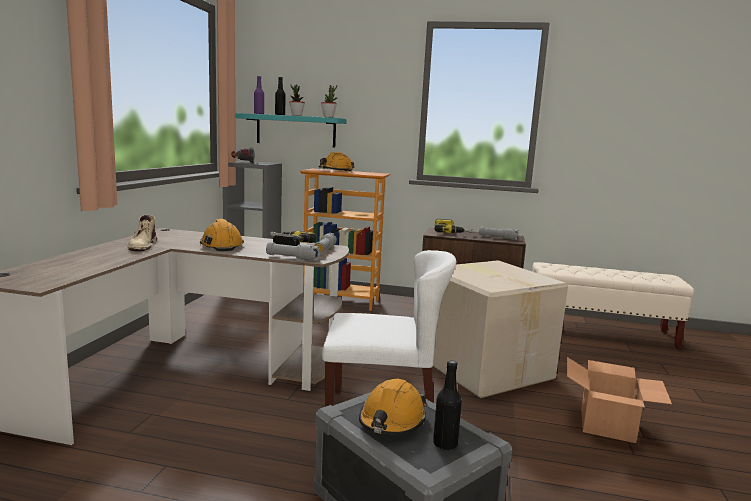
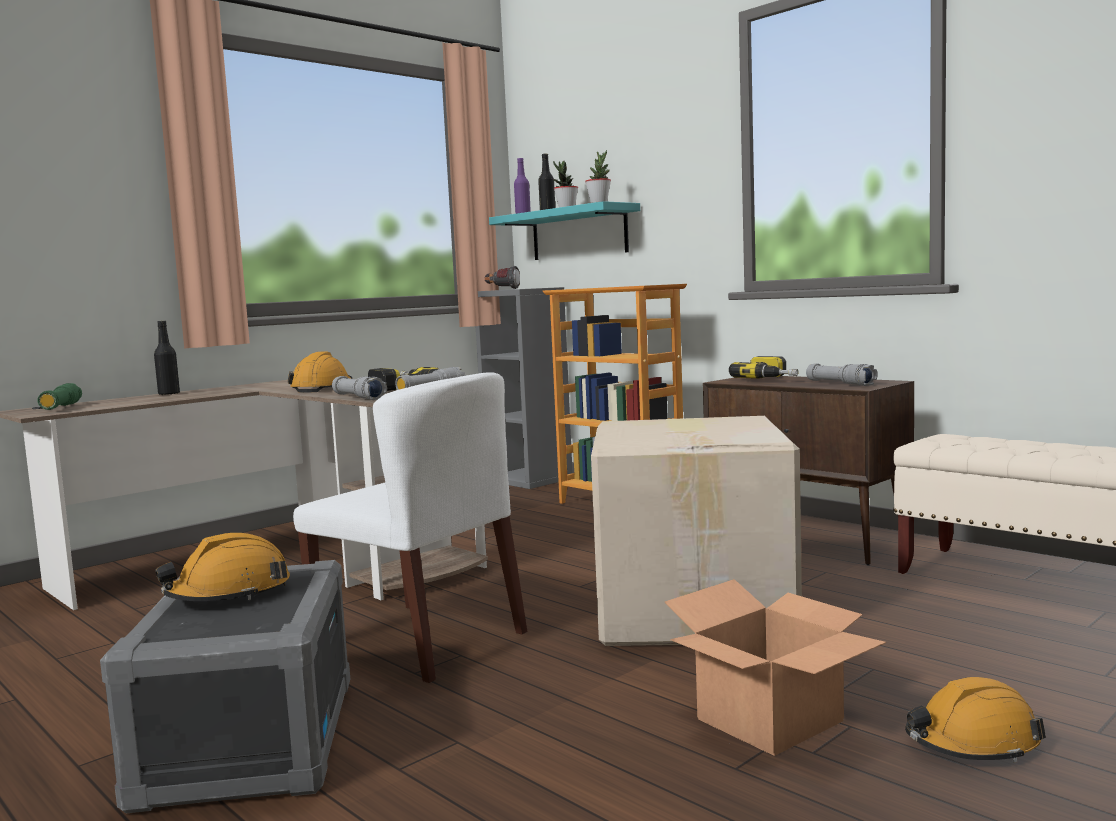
camera: 35 degrees right, 5 degrees down
beige boot [128,215,157,251] -> none
orange hard hat [319,152,355,172] -> orange hard hat moved to [905,677,1046,763]
black bottle [433,360,462,450] -> black bottle moved to [154,321,180,395]
none -> green flashlight [38,383,82,410]

